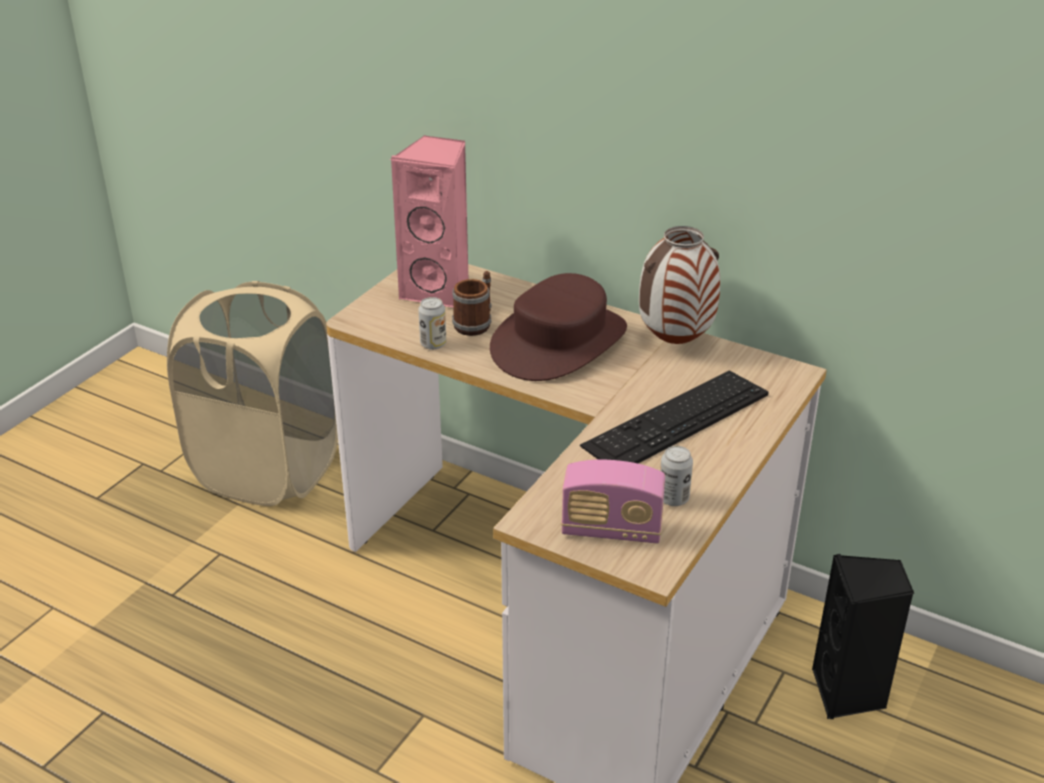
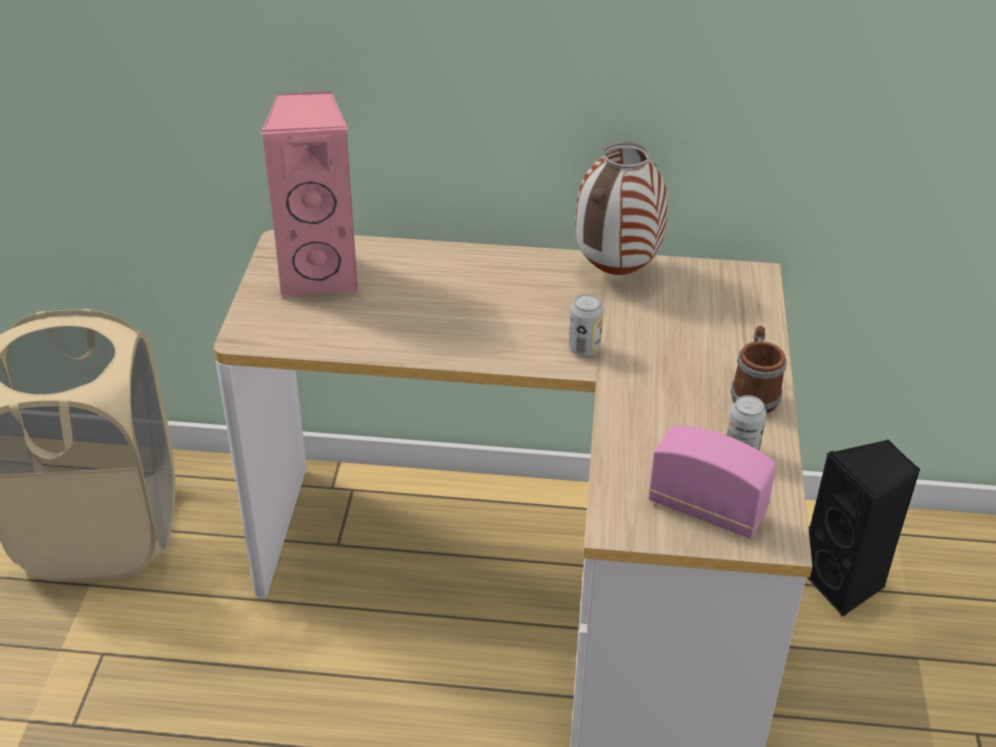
camera: 25 degrees left, 5 degrees up
can [418,297,446,350] -> can moved to [569,294,603,357]
mug [452,271,492,336] -> mug moved to [730,326,787,413]
brown hat [490,273,627,381] -> none
radio [561,459,665,543] -> radio turned 135 degrees counterclockwise [648,425,776,539]
keyboard [580,370,769,463] -> none

